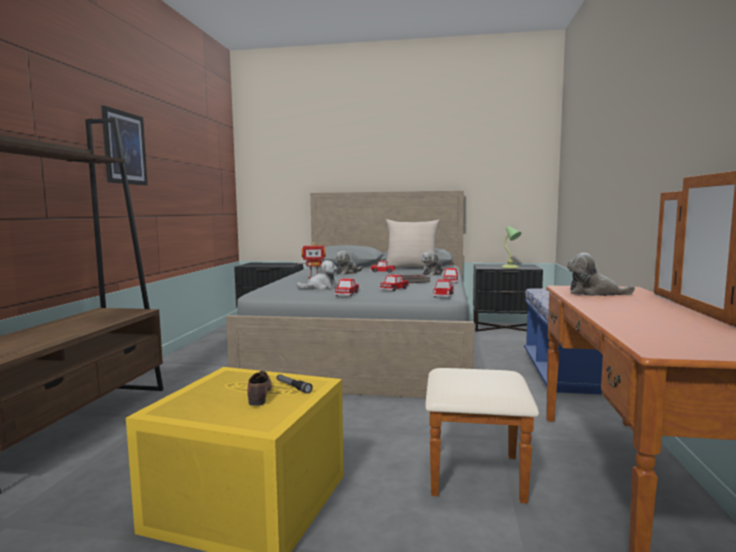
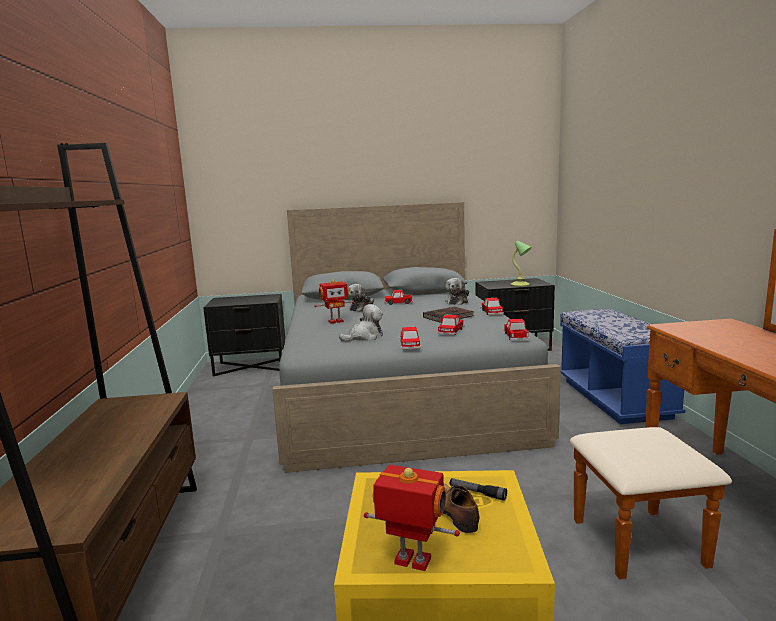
camera: 15 degrees left, 5 degrees up
picture [101,106,148,185] -> none
beige pillow [386,219,440,269] -> none
plush toy [567,253,635,296] -> none
none -> toy robot [364,465,460,571]

